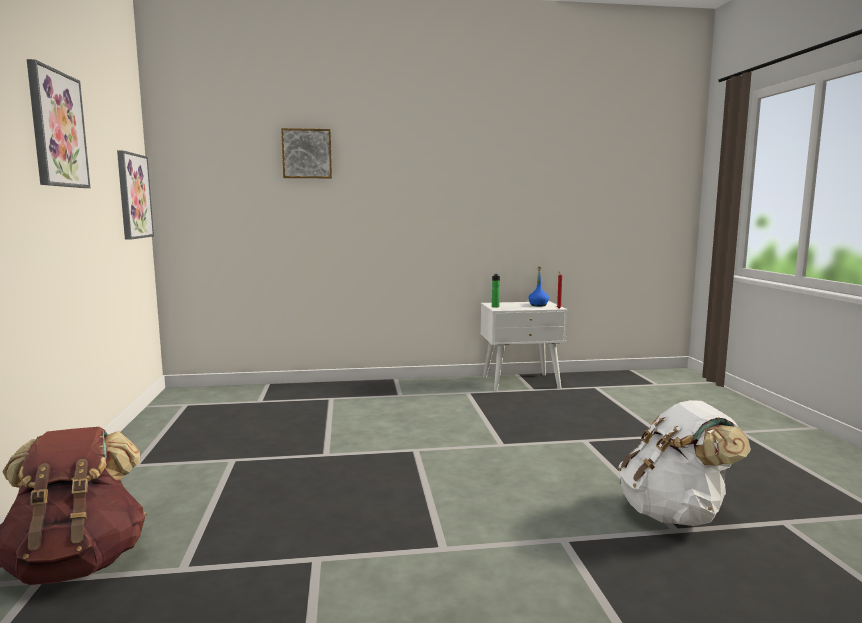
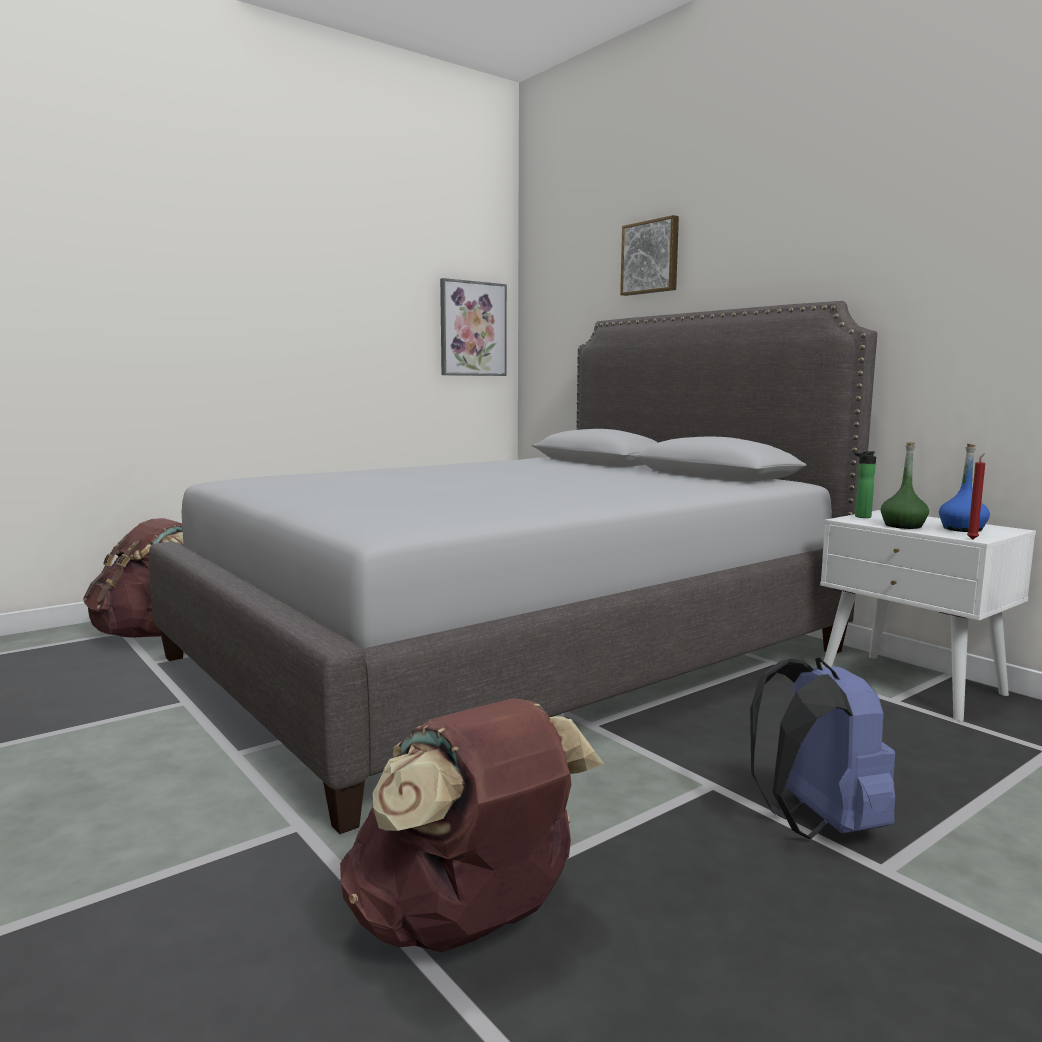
camera: 60 degrees right, 0 degrees up
picture [27,59,90,188] -> none
white backpack [619,400,751,526] -> brown backpack [340,698,604,952]
none -> grey bed [149,301,877,834]
none -> blue backpack [750,658,895,839]
none -> green bottle [881,442,929,529]

